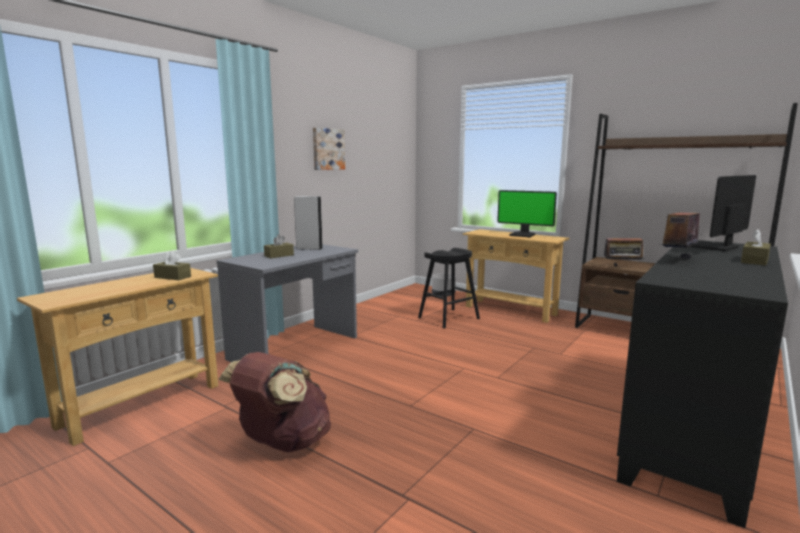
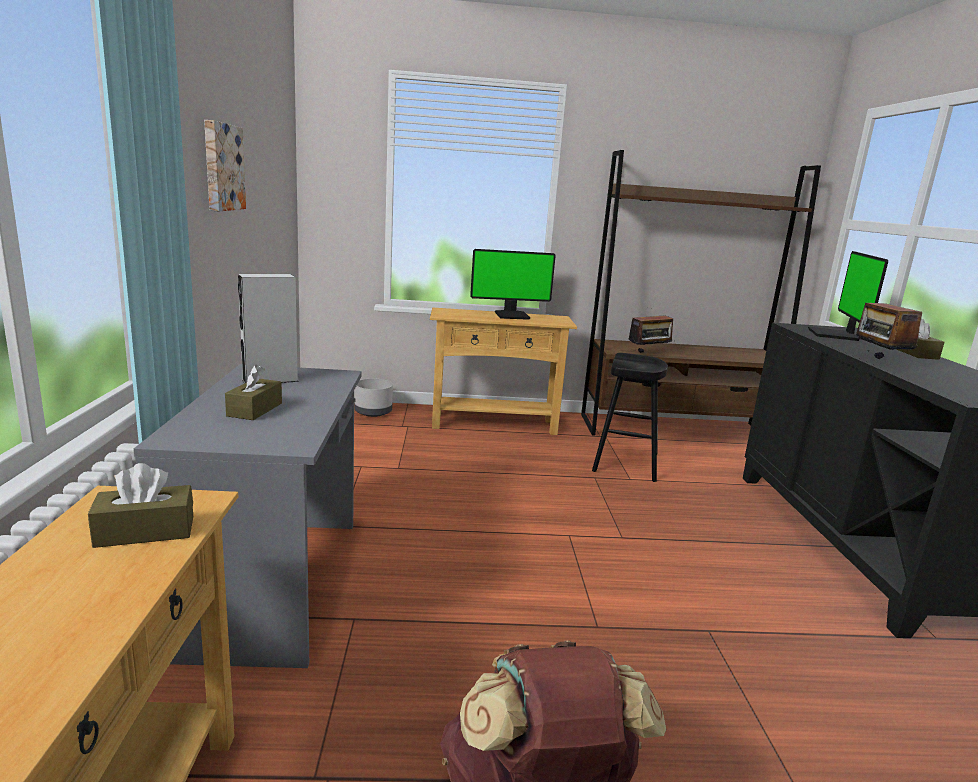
camera: 40 degrees left, 5 degrees up
black stool [418,248,480,329] -> black stool moved to [592,353,668,482]

